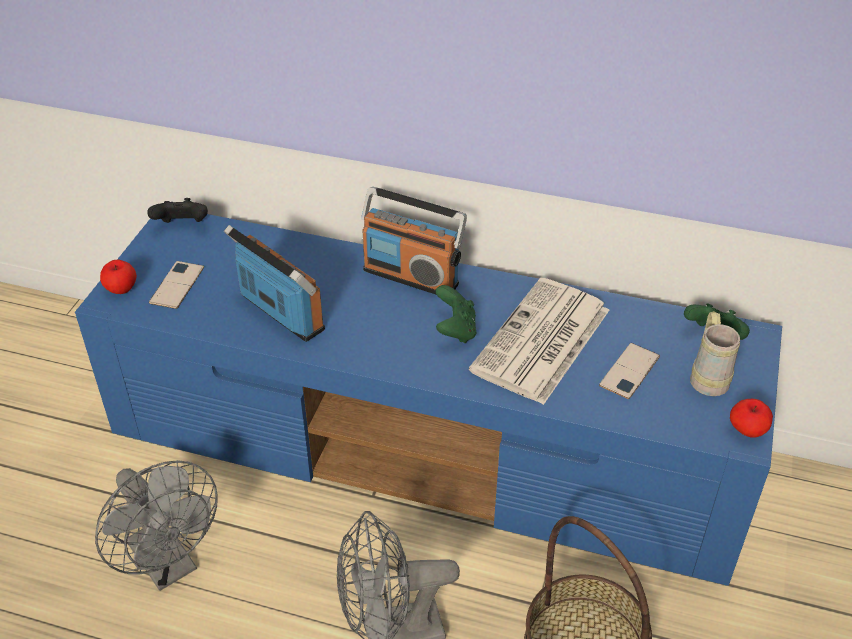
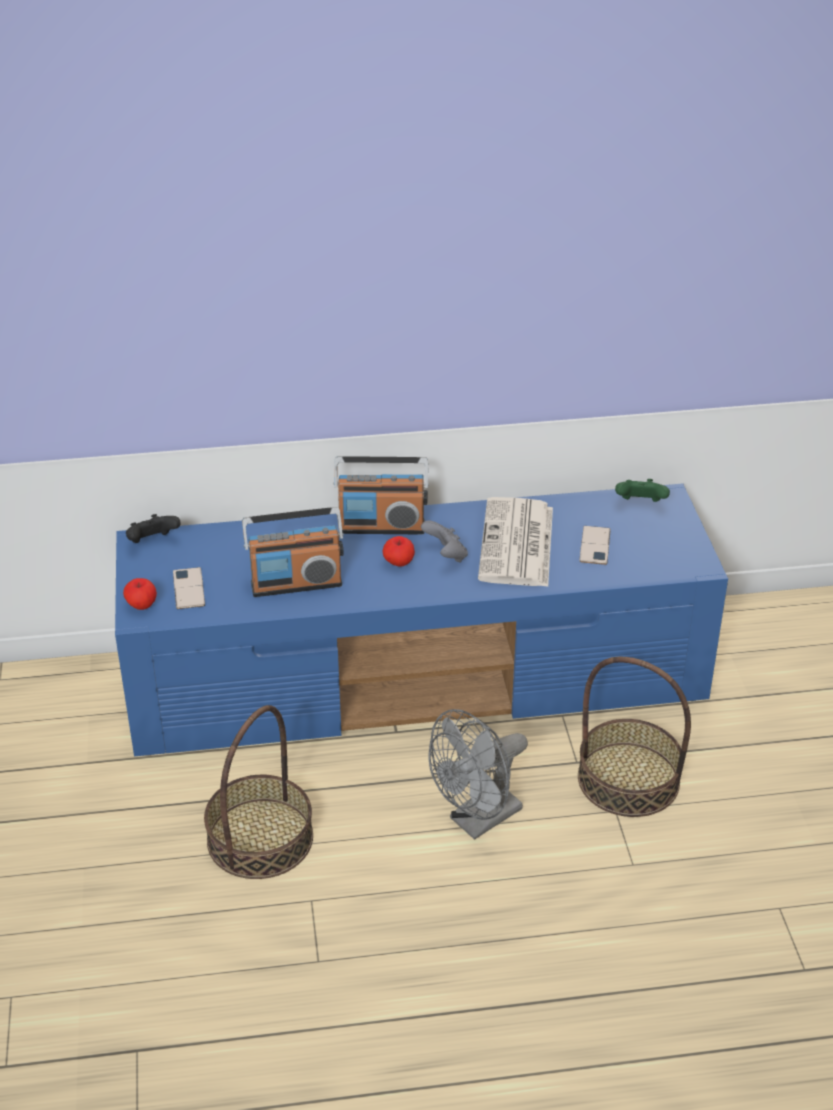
camera: 25 degrees left, 5 degrees down
grey fan [95,460,218,591] -> basket [204,705,313,879]
radio [224,225,325,342] -> radio turned 150 degrees clockwise [242,507,344,597]
green game controller [436,285,477,343] -> grey game controller [421,520,468,563]
beige mug [690,311,740,396] -> none
apple [730,399,773,438] -> apple moved to [382,536,415,567]

